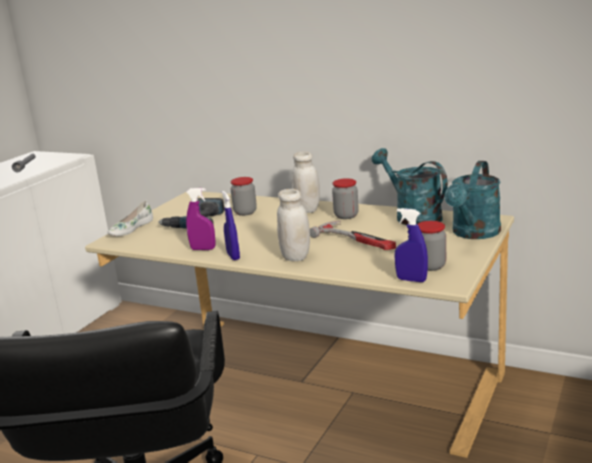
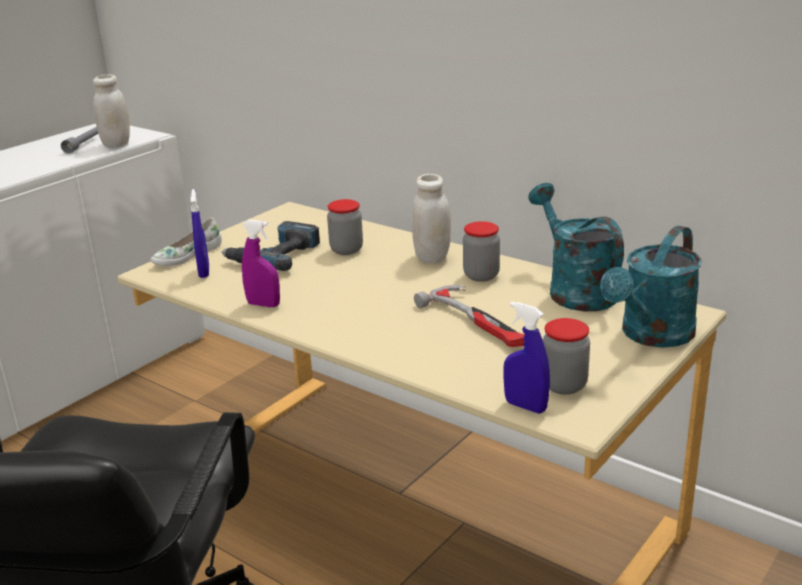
camera: 10 degrees right, 5 degrees up
blue spray bottle [222,191,240,260] -> blue spray bottle moved to [190,189,209,278]
white jar [277,189,310,261] -> white jar moved to [93,74,130,148]

